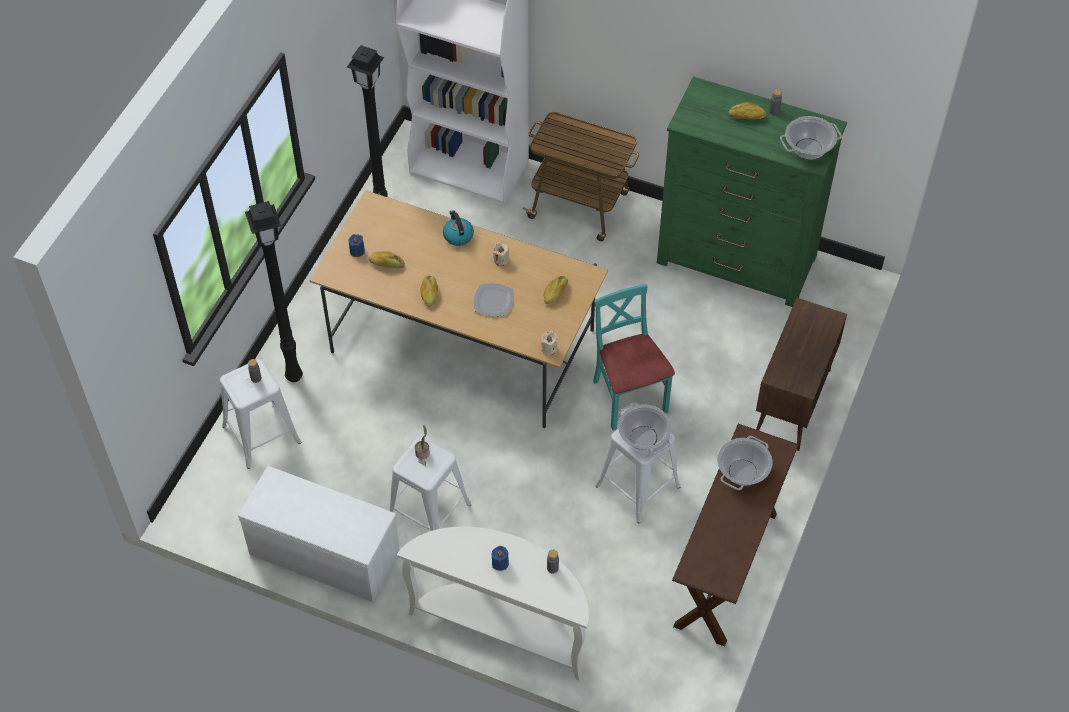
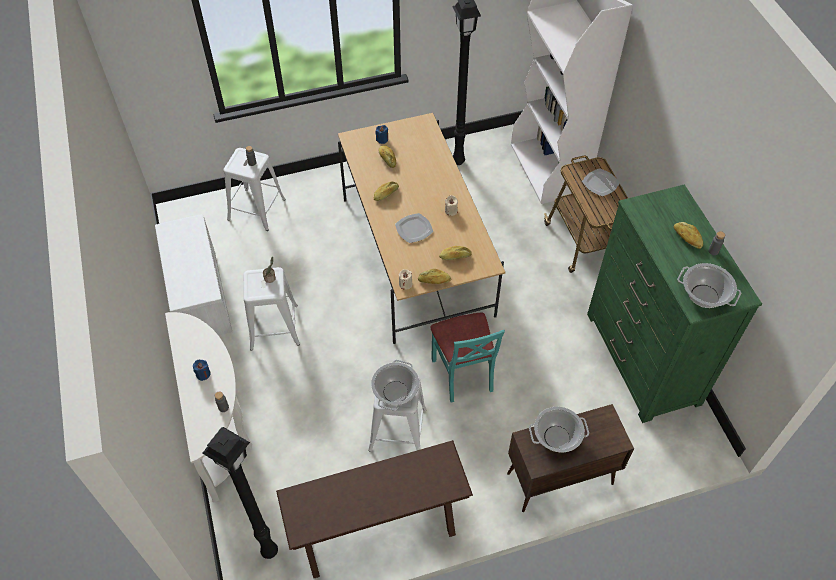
camera: 50 degrees right, 0 degrees up
black floor lamp [245,201,303,382] -> black floor lamp moved to [202,427,278,559]
kettle [443,210,474,246] -> none
turquoise chair [593,284,675,431] -> turquoise chair turned 135 degrees clockwise [430,312,505,402]
cooking pot [717,436,772,490] -> cooking pot moved to [529,407,589,453]
none -> bread [418,269,451,284]
none -> plate [582,168,620,196]

